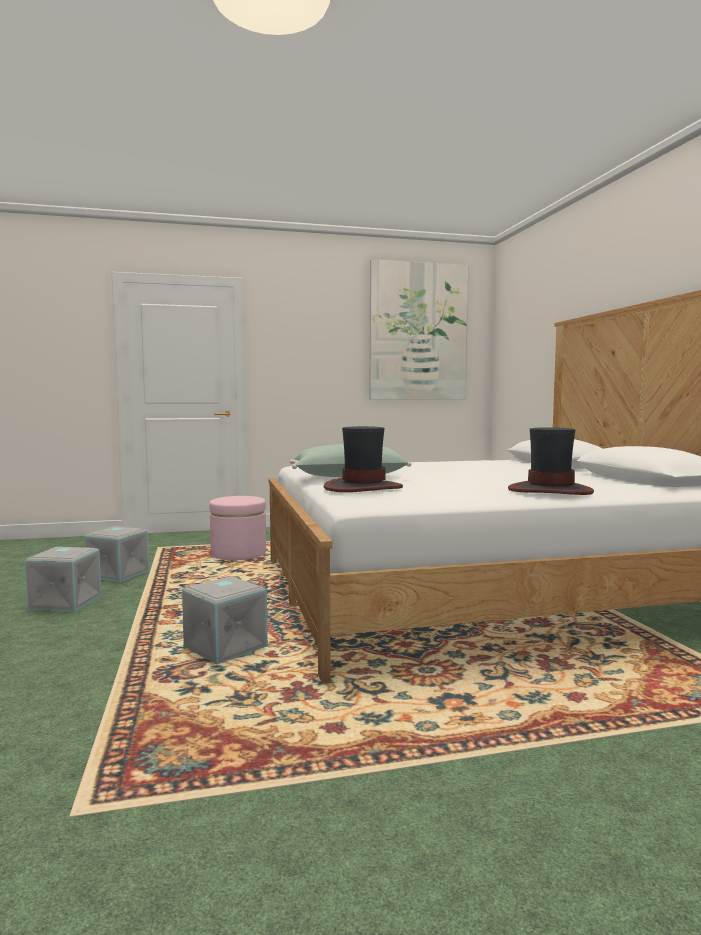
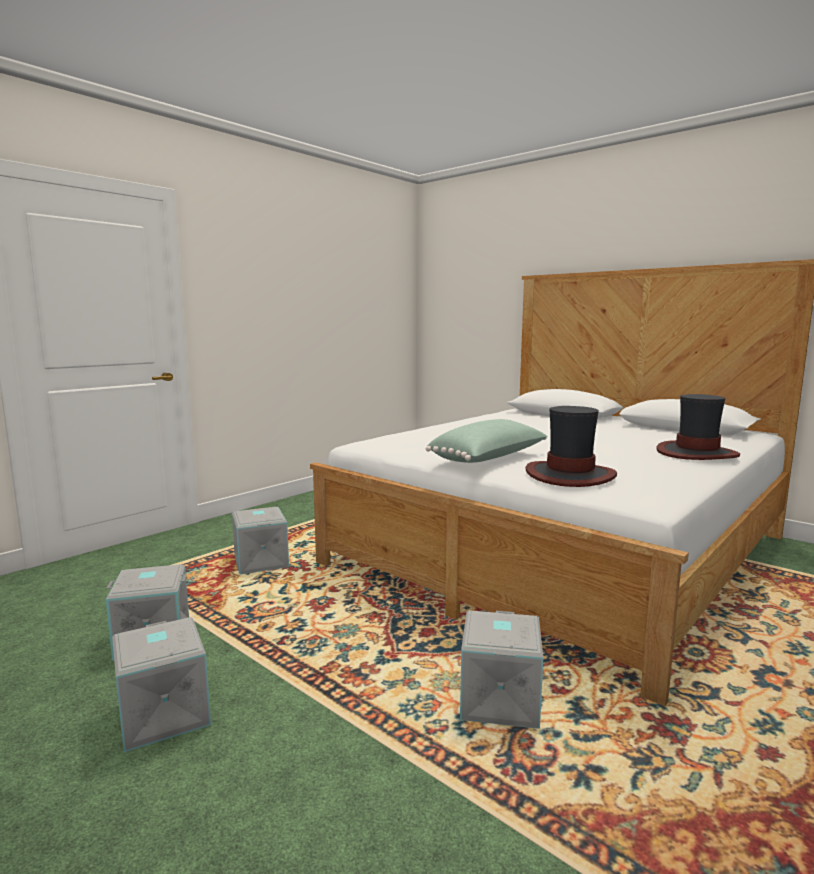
camera: 35 degrees left, 5 degrees up
pink ottoman [209,496,266,560] -> grey storage box [232,507,289,575]
picture [370,259,468,400] -> none

